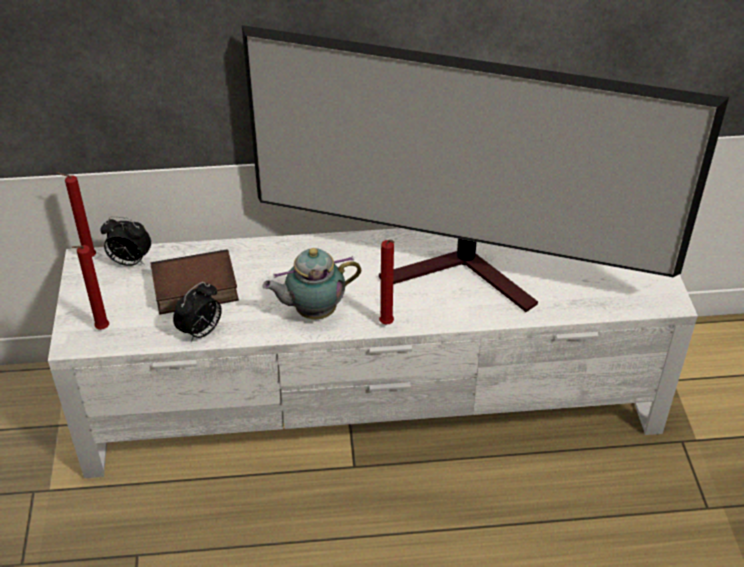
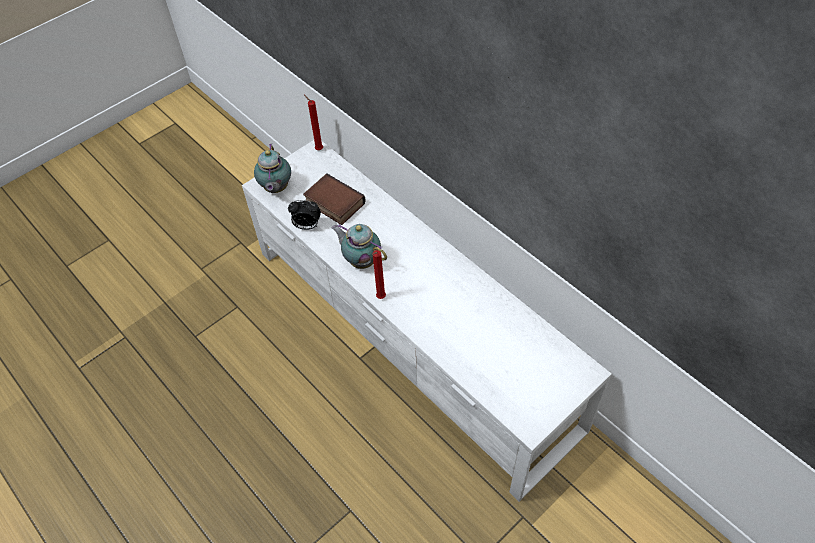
camera: 55 degrees right, 10 degrees up
red candle [72,245,109,330] -> teapot [254,143,291,193]
alarm clock [100,216,151,266] -> none
television [242,25,729,312] -> none

